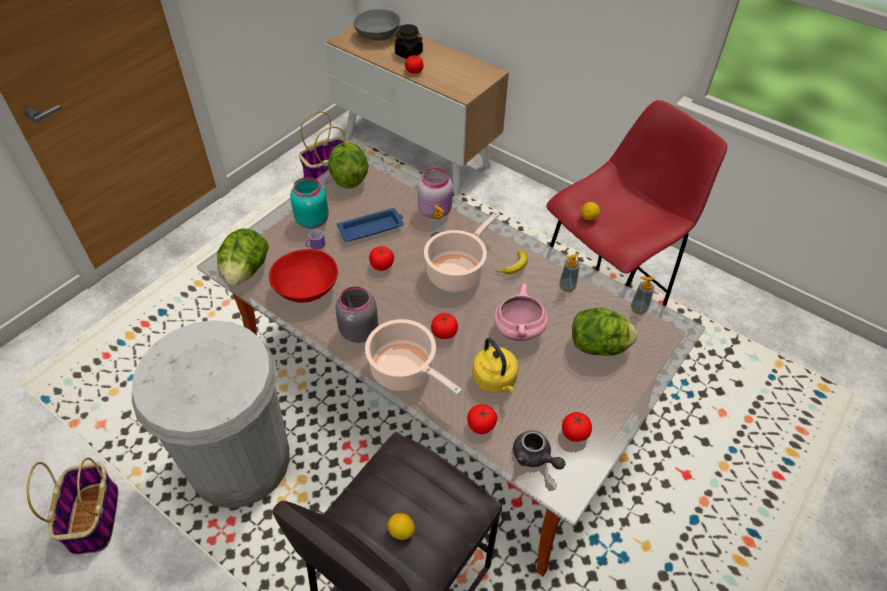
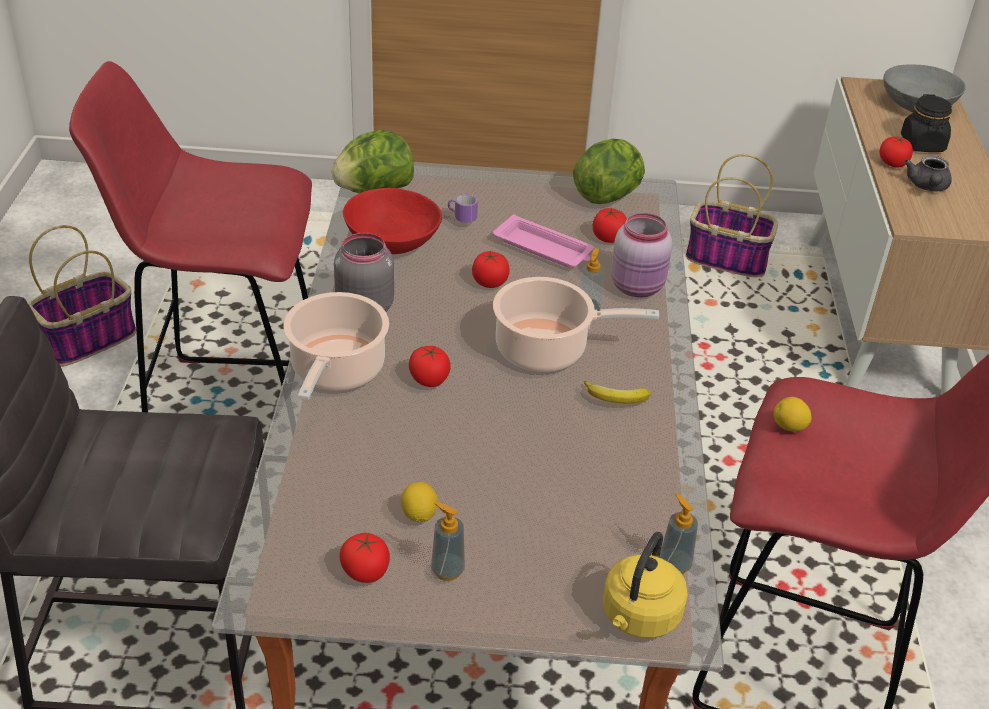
camera: 55 degrees right, 10 degrees down
white trash can [132,320,290,508] -> red stool [69,61,312,412]
turquoise jar [290,177,329,229] -> none
blue tray [337,208,404,242] -> pink tray [493,214,594,268]
lemon [388,513,415,540] -> lemon moved to [401,482,438,522]
tomato [467,404,497,434] -> tomato moved to [593,208,627,243]
yellow kettle [472,338,519,393] -> yellow kettle moved to [603,532,688,638]
pink cooking pot [494,284,548,341] -> none
grey teapot [513,430,565,469] -> grey teapot moved to [904,155,952,191]
soap dispenser [559,254,580,292] -> soap dispenser moved to [431,501,465,581]
lettuce [572,308,637,356] -> none

